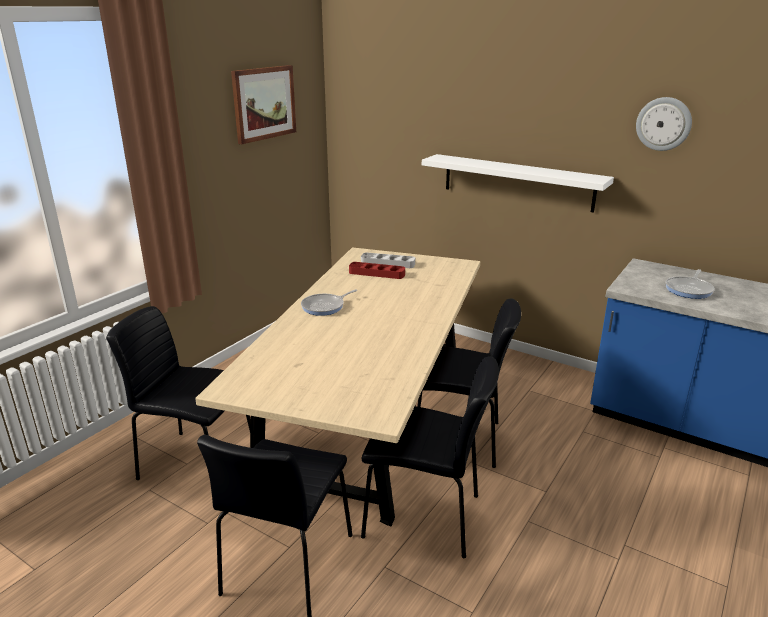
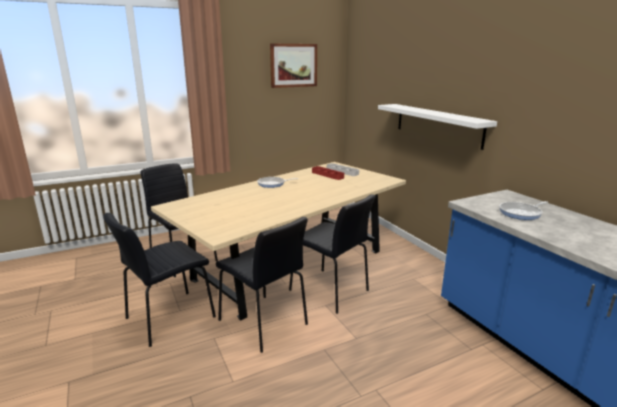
camera: 30 degrees right, 5 degrees down
wall clock [636,97,692,151] -> none

